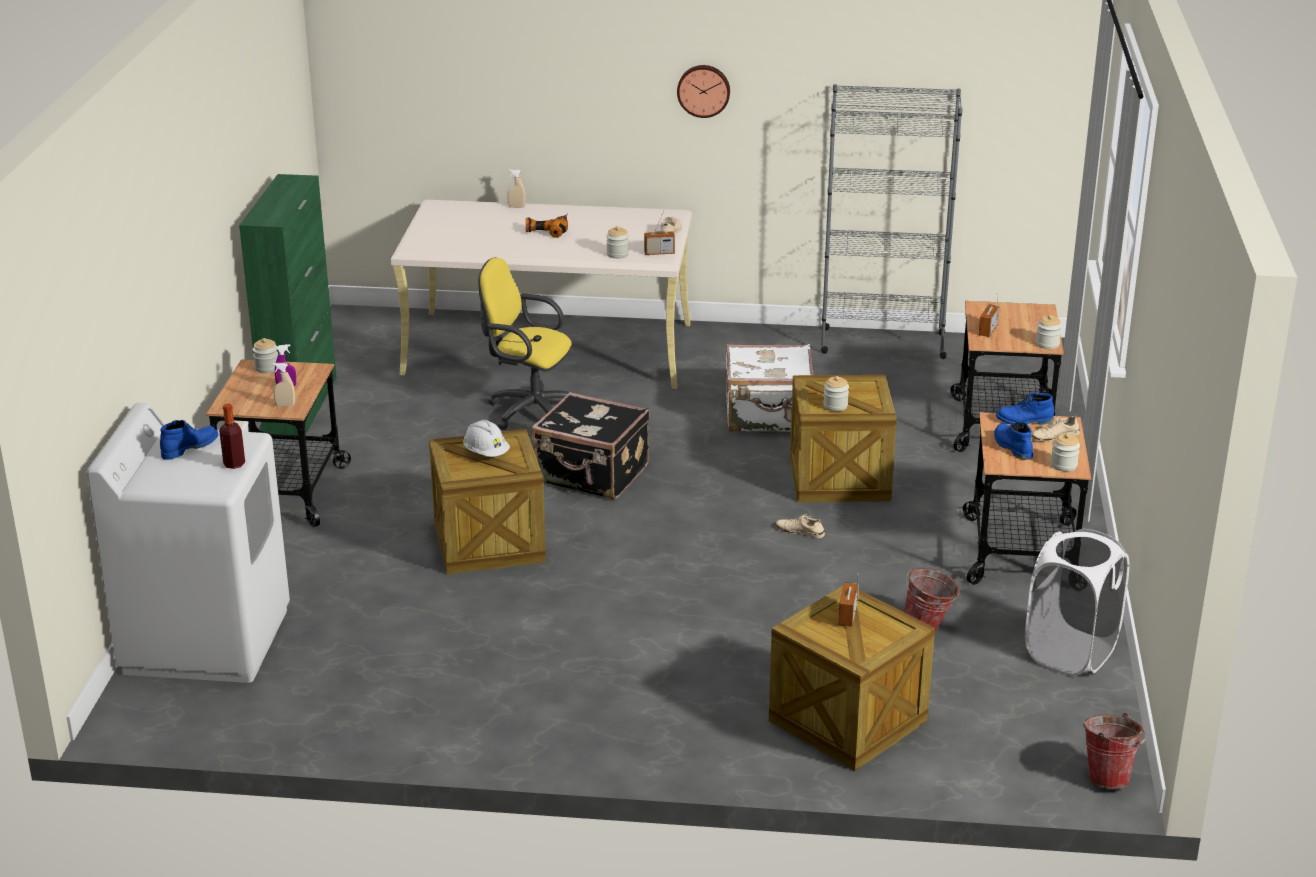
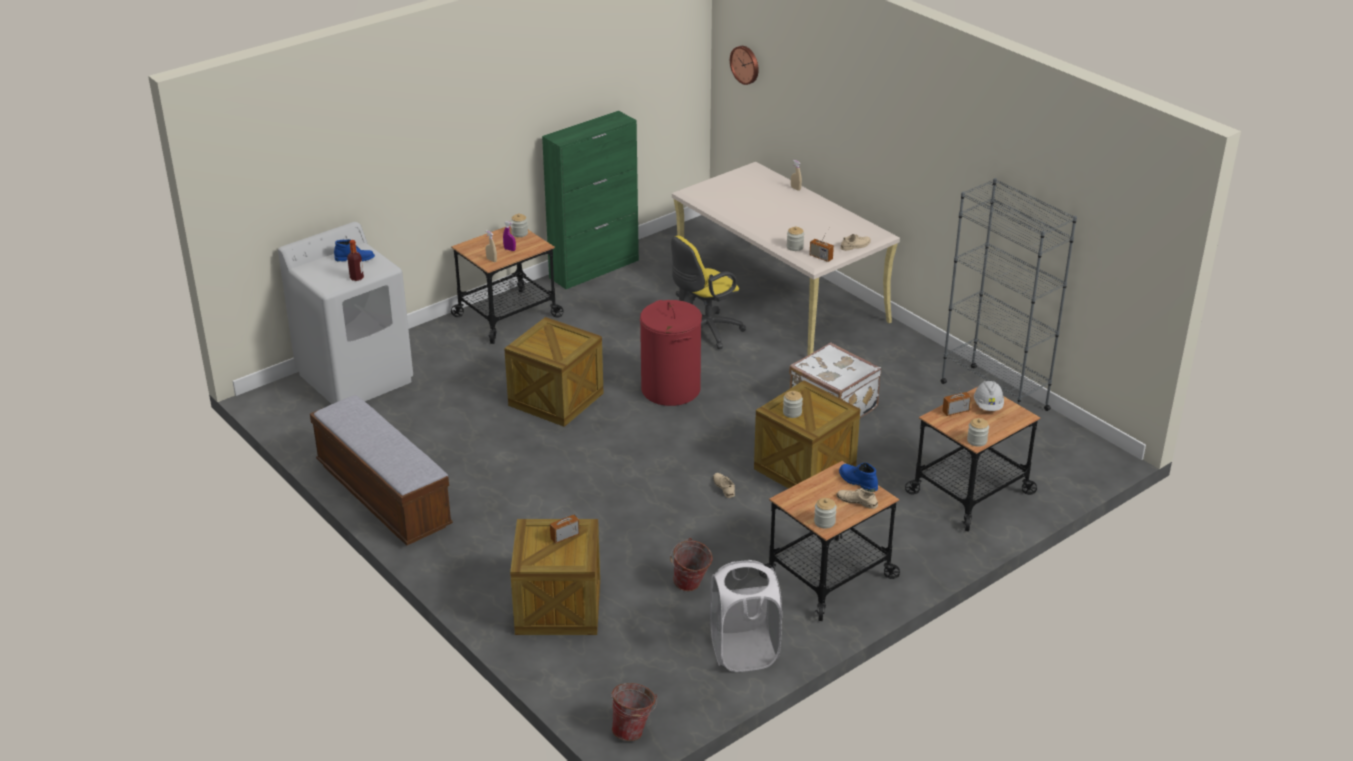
camera: 45 degrees right, 5 degrees up
white hard hat [463,420,510,457] -> white hard hat moved to [974,381,1004,411]
yellow office chair [478,257,572,430] -> yellow office chair turned 105 degrees counterclockwise [671,236,746,349]
power drill [526,214,568,238] -> none
black suitcase [531,392,650,499] -> red laundry basket [640,300,702,406]
wall clock [677,65,730,118] -> wall clock moved to [730,46,759,85]
blue boot [994,421,1033,460] -> none
none -> bench [310,395,453,546]

